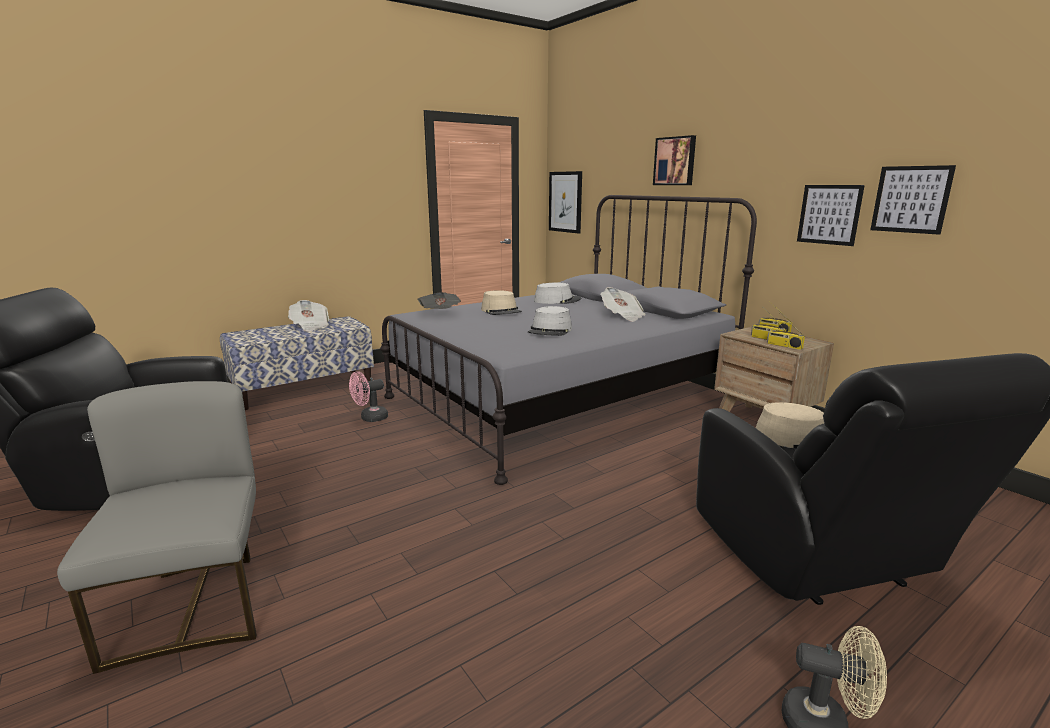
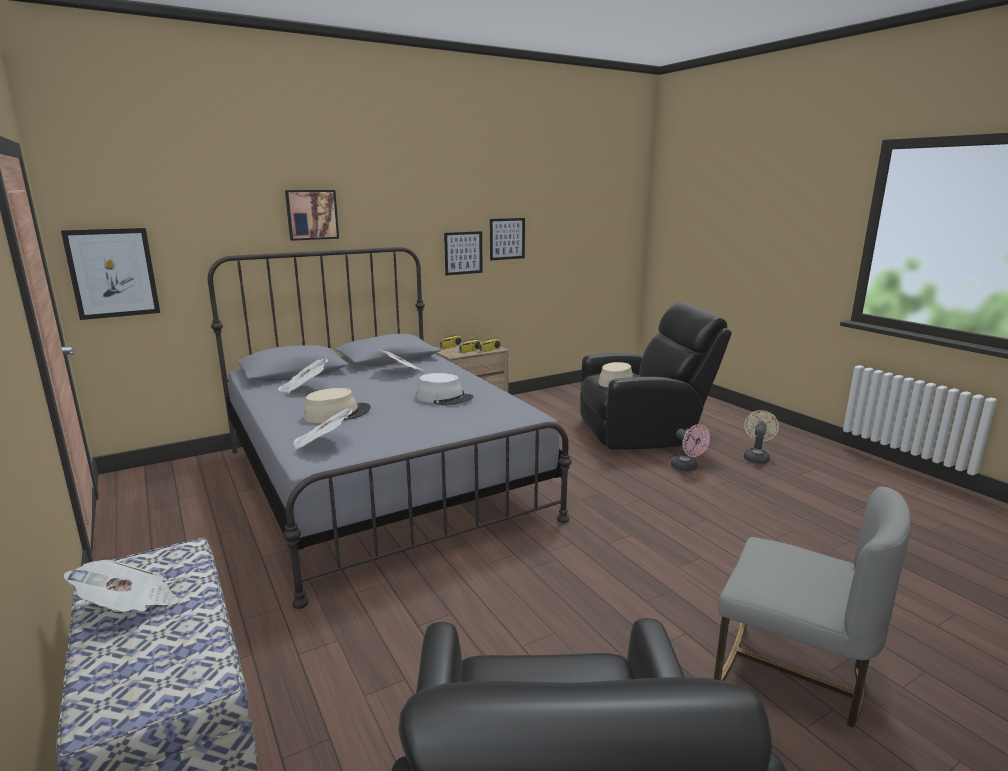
camera: 85 degrees left, 0 degrees up
grey chair [57,381,257,674] -> grey chair turned 135 degrees counterclockwise [714,487,911,727]
pink fan [349,371,388,422] -> pink fan moved to [671,424,710,471]
grey hat [534,283,582,304] -> newspaper [278,358,328,393]

